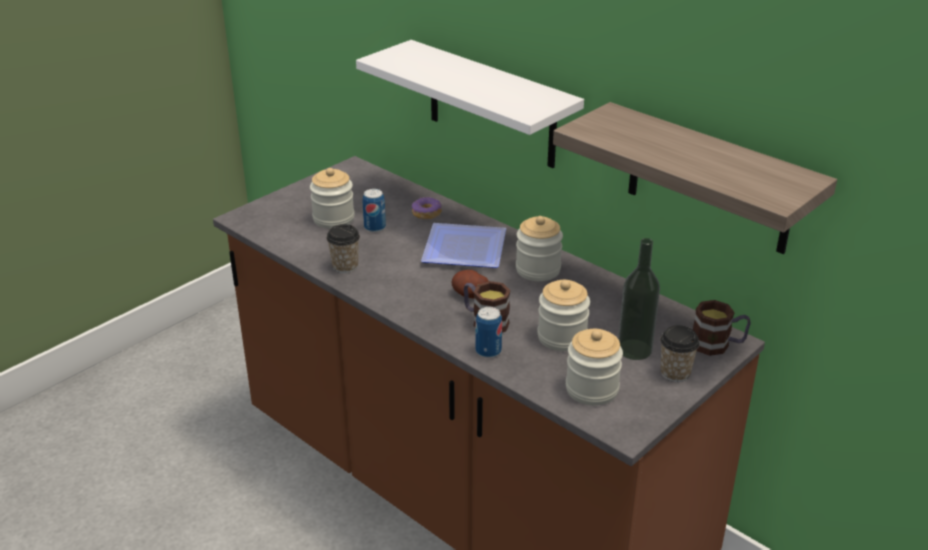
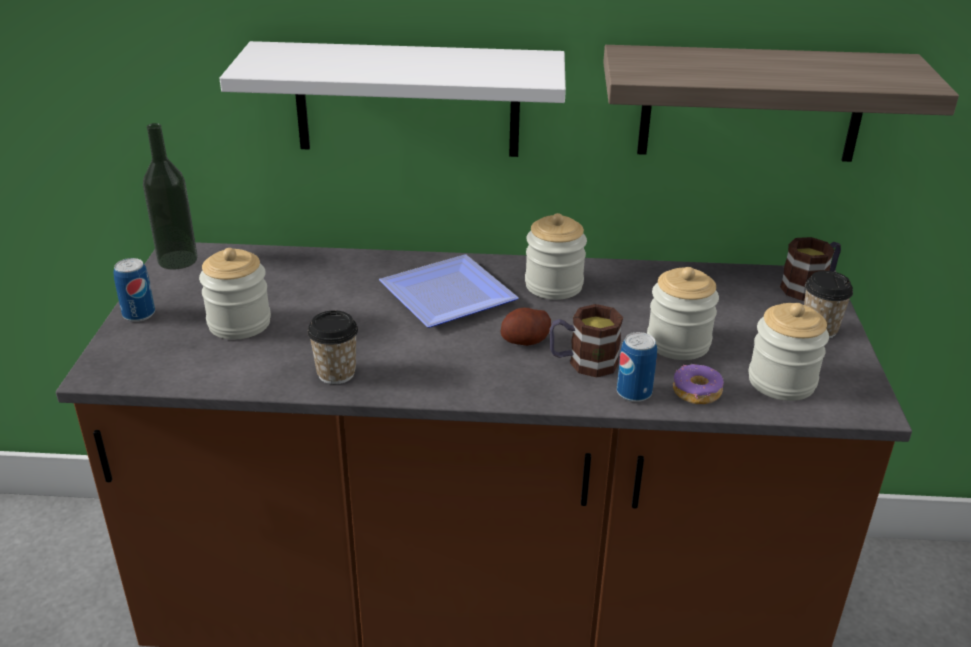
camera: 40 degrees left, 0 degrees up
can [363,189,386,232] -> can moved to [113,258,155,322]
donut [412,197,442,219] -> donut moved to [673,364,724,404]
bottle [618,238,660,360] -> bottle moved to [143,123,198,270]

